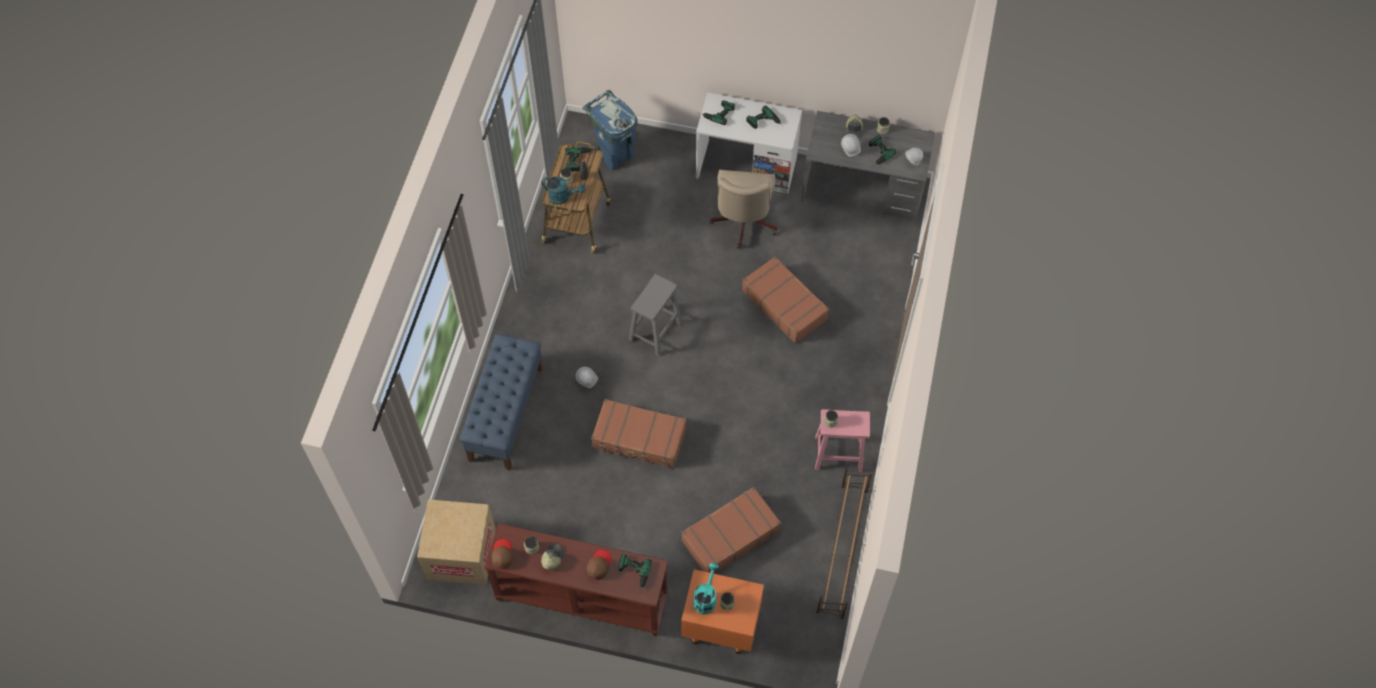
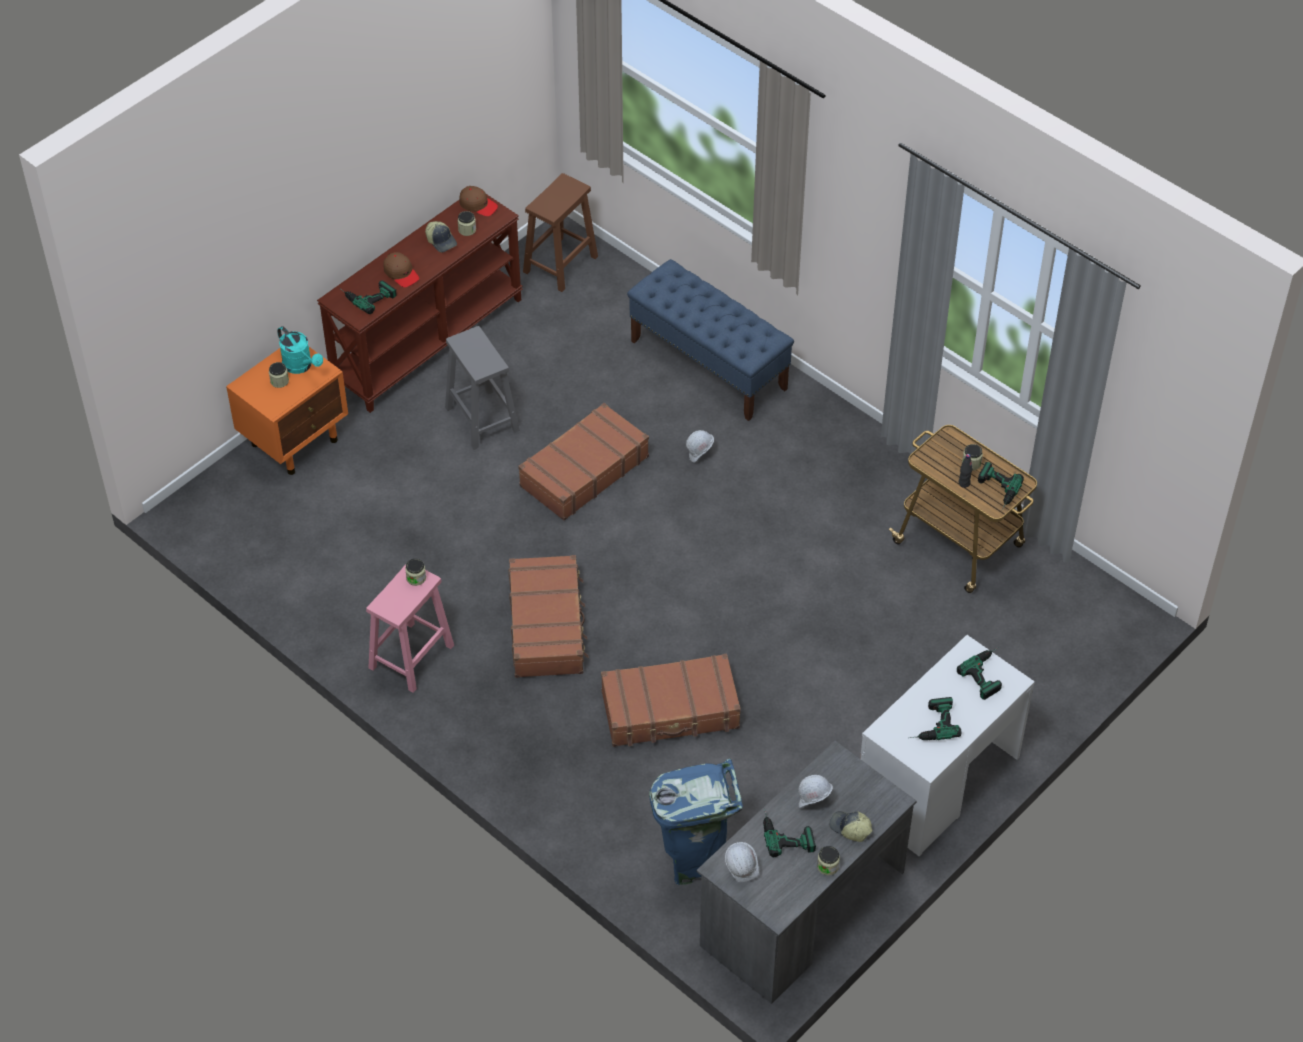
camera: 120 degrees right, 10 degrees down
cardboard box [417,499,496,585] -> brown stool [523,173,598,292]
turquoise watering can [541,176,585,204] -> none
blue trash can [583,90,638,170] -> blue trash can moved to [649,758,743,885]
grey stool [628,274,682,356] -> grey stool moved to [445,326,520,450]
brown suitcase [681,487,781,574] -> brown suitcase moved to [508,555,589,678]
beige office chair [709,170,777,249] -> none
brown shoe rack [816,468,872,619] -> none

